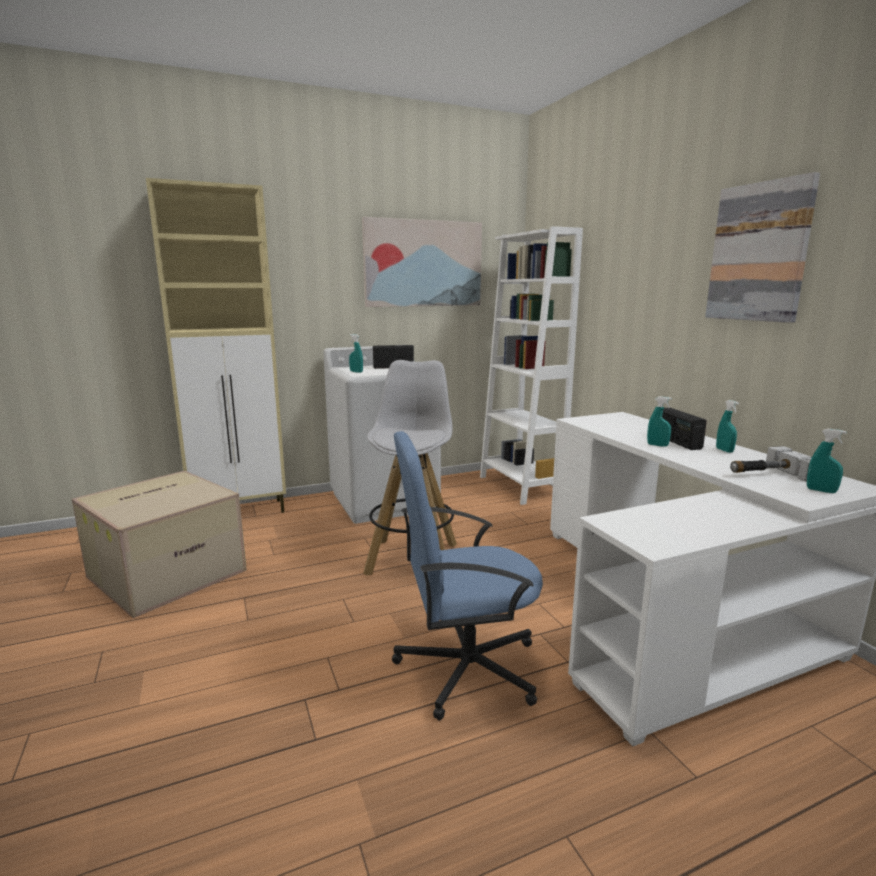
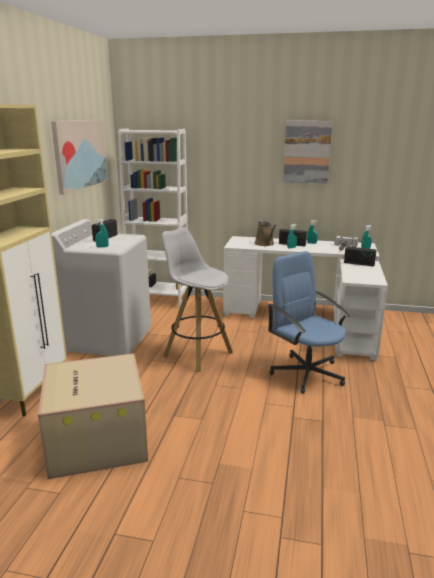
camera: 55 degrees left, 5 degrees up
blue office chair [392,431,543,721] -> blue office chair turned 120 degrees clockwise [268,251,350,394]
none -> brown watering can [255,221,276,246]
none -> radio [344,246,376,266]

